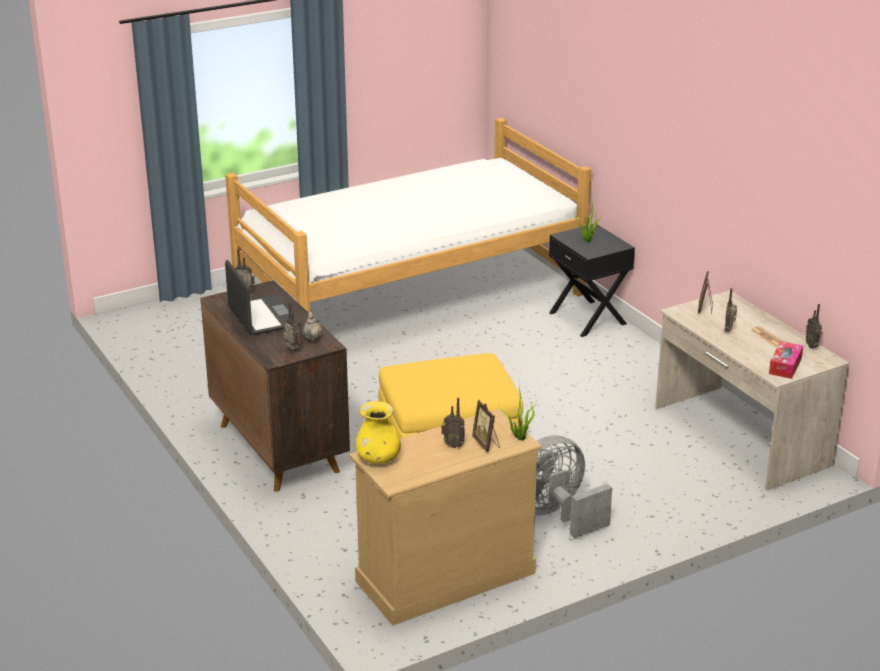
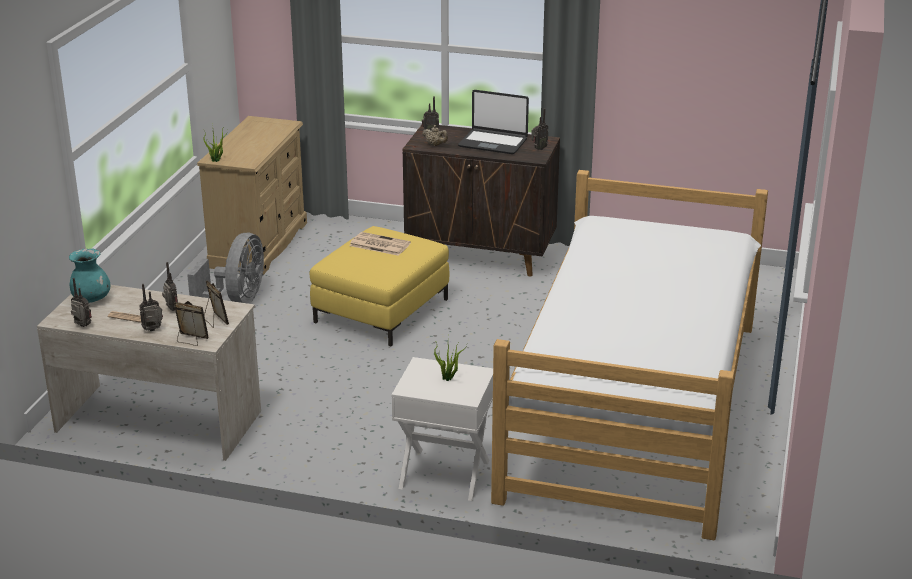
camera: 135 degrees right, 0 degrees up
yellow vase [355,401,401,464] -> none
radio [441,398,465,448] -> radio moved to [139,284,163,331]
picture frame [472,400,500,452] -> picture frame moved to [174,301,209,346]
black nightstand [549,224,635,337] -> white nightstand [392,357,493,501]
tissue box [769,341,803,379] -> turquoise vase [69,249,110,303]
none -> newspaper [350,232,411,256]

